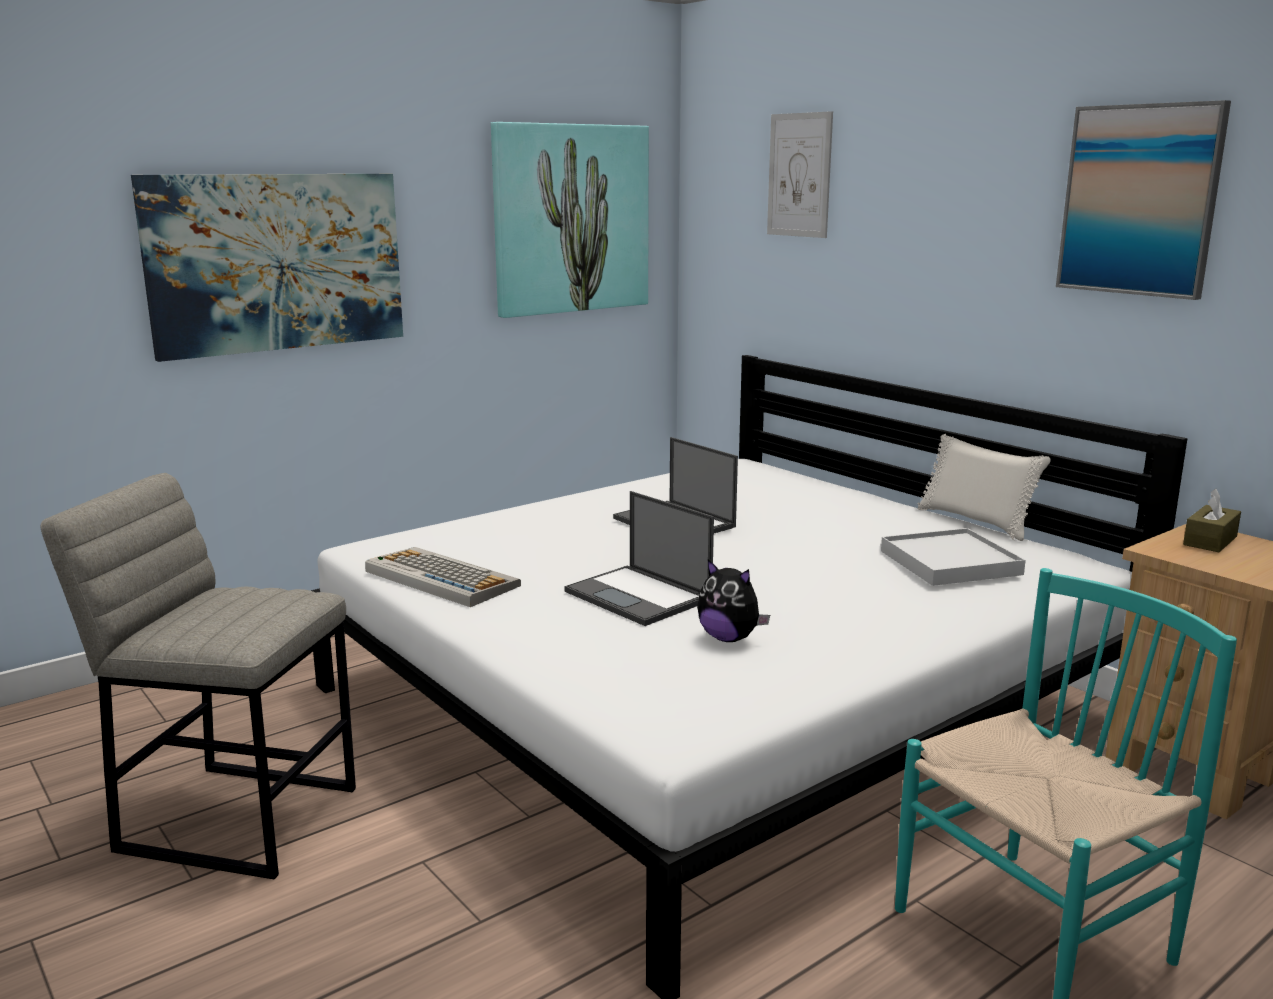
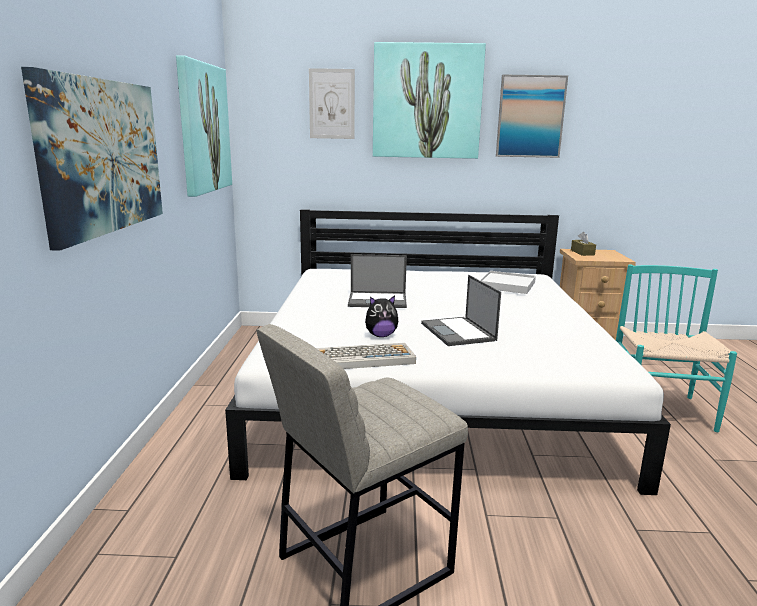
camera: 50 degrees left, 0 degrees up
laptop [564,491,714,626] -> laptop turned 75 degrees clockwise [421,275,501,346]
plush toy [697,560,770,642] -> plush toy moved to [365,296,398,337]
white pillow [917,434,1051,541] -> none
none -> picture [373,42,486,159]

